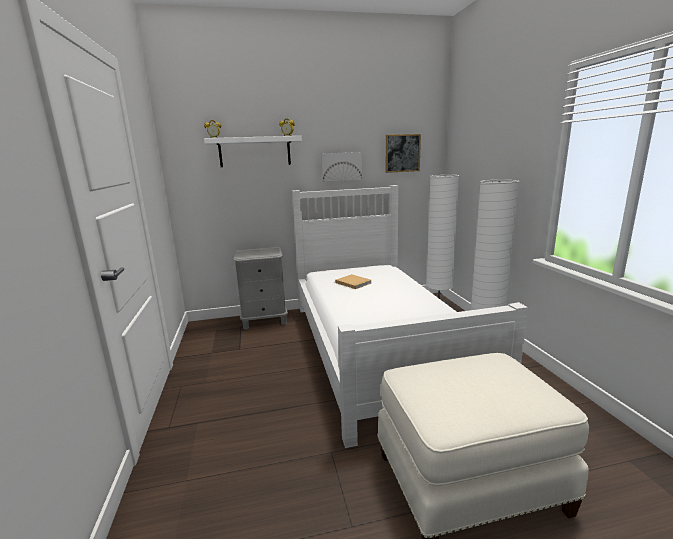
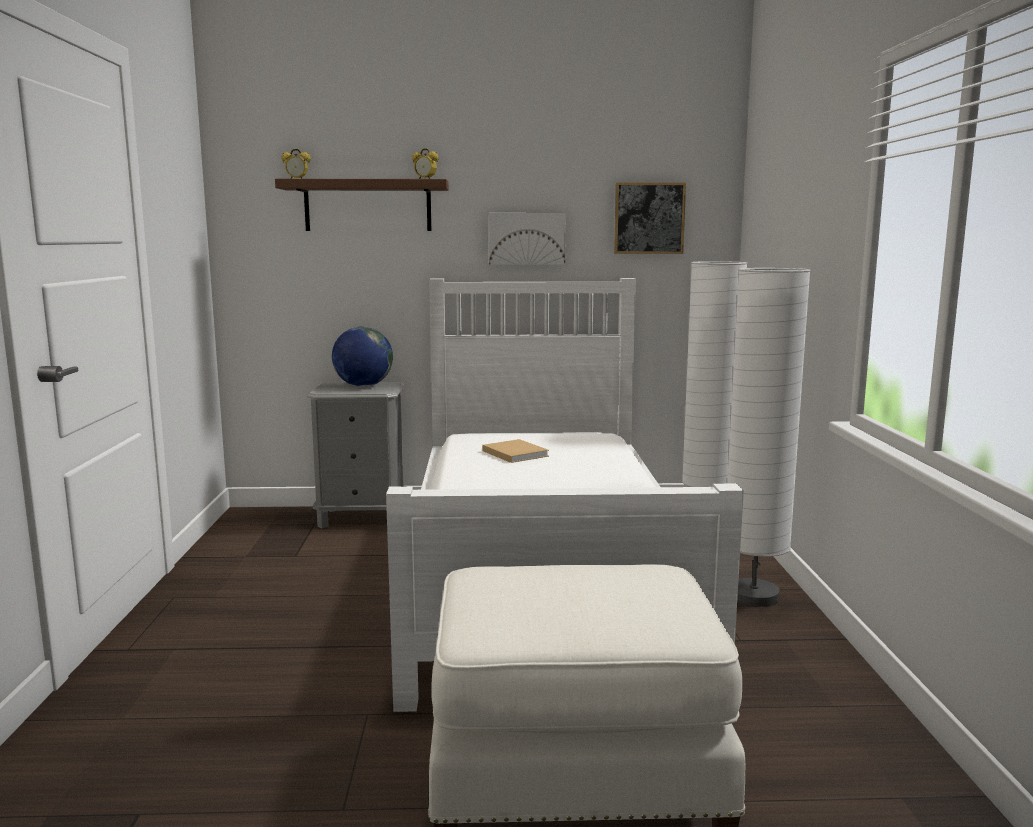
camera: 10 degrees right, 5 degrees down
white shelf [204,136,302,167] -> brown shelf [275,179,449,231]
none -> globe [332,326,393,387]

